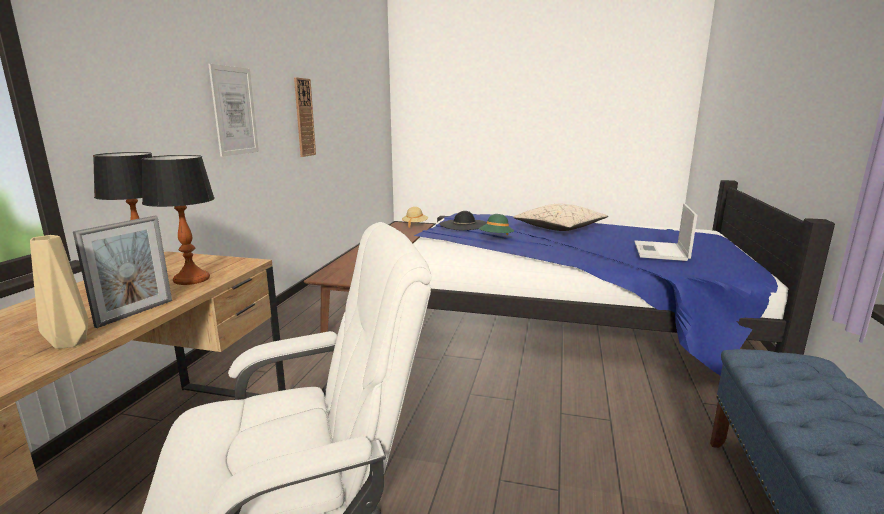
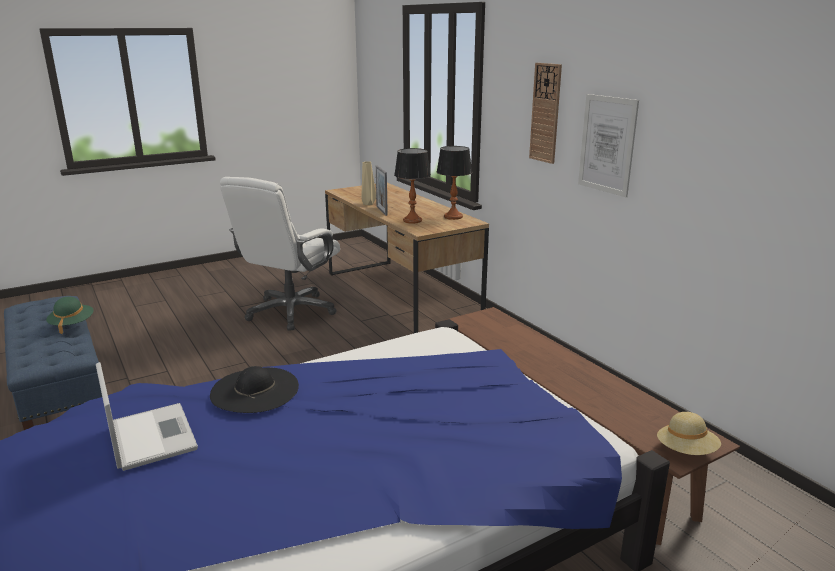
camera: 135 degrees right, 5 degrees up
wall clock [294,77,316,157] -> wall clock moved to [529,63,562,164]
black hat [439,211,487,230] -> black hat moved to [210,366,299,413]
green hat [479,214,514,235] -> green hat moved to [46,297,94,334]
beige pillow [513,204,608,231] -> none

